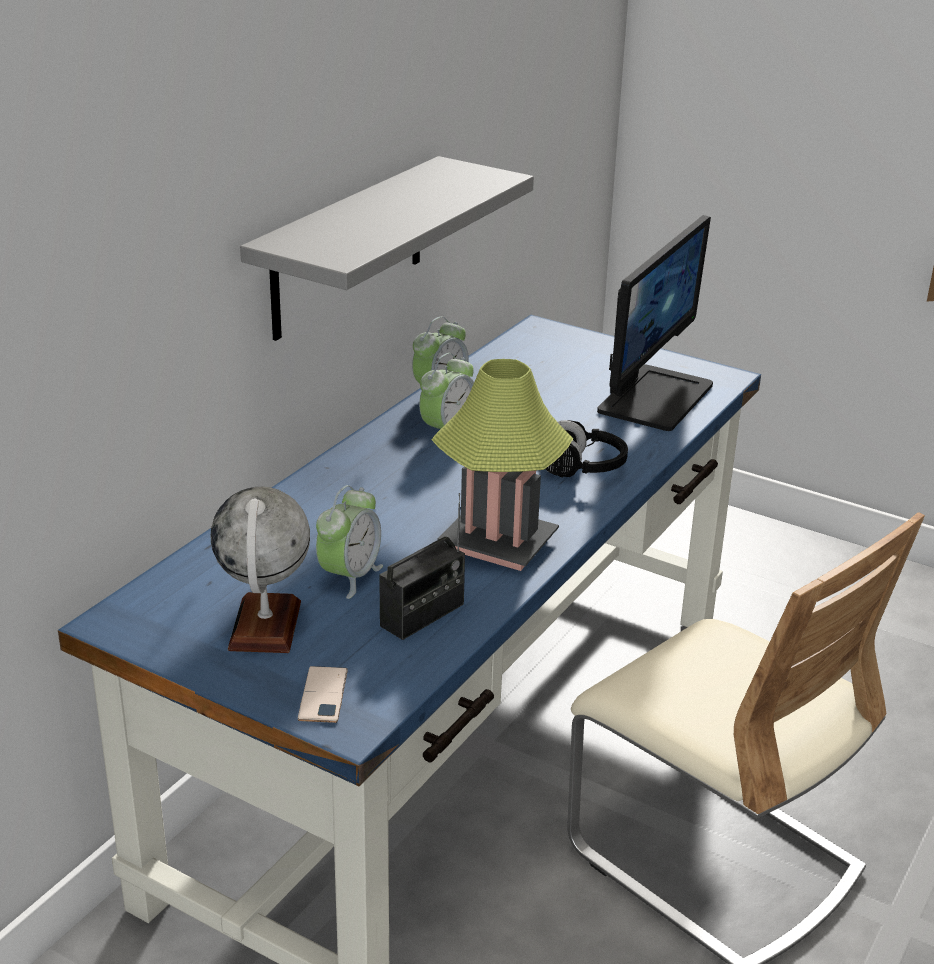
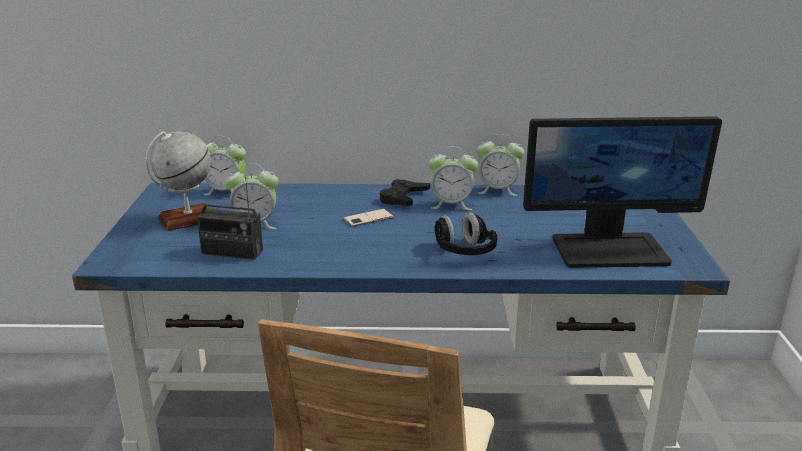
camera: 60 degrees right, 5 degrees down
grey shelf [240,156,534,341] -> none
phone [298,666,348,723] -> phone moved to [343,209,394,227]
table lamp [431,359,573,571] -> none
none -> alarm clock [203,136,246,195]
none -> black game controller [380,179,430,206]

